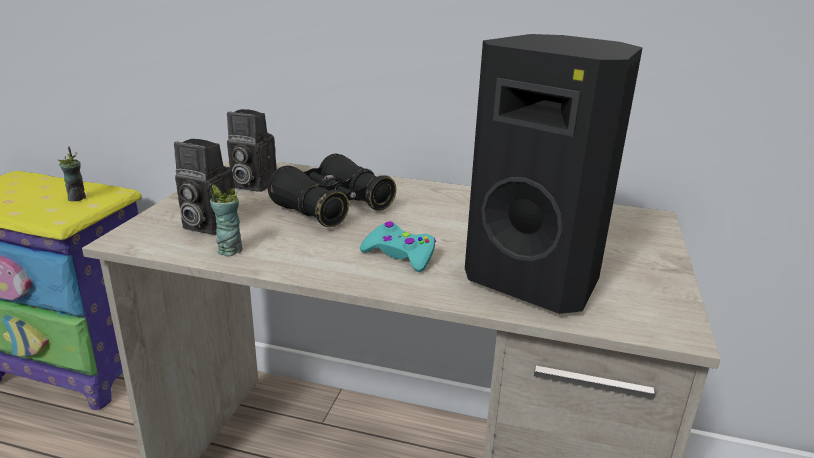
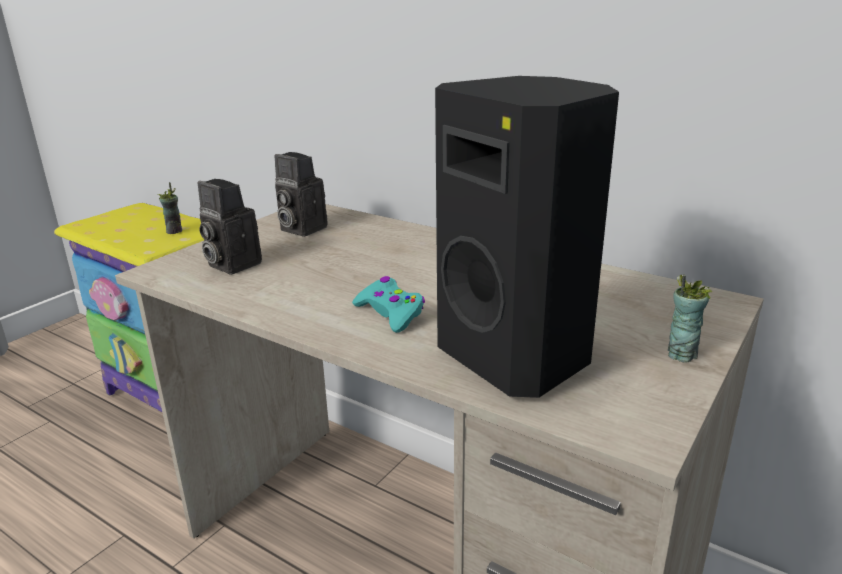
camera: 20 degrees right, 0 degrees up
cup [209,183,242,256] -> cup moved to [668,274,713,363]
black binoculars [268,154,396,227] -> none

